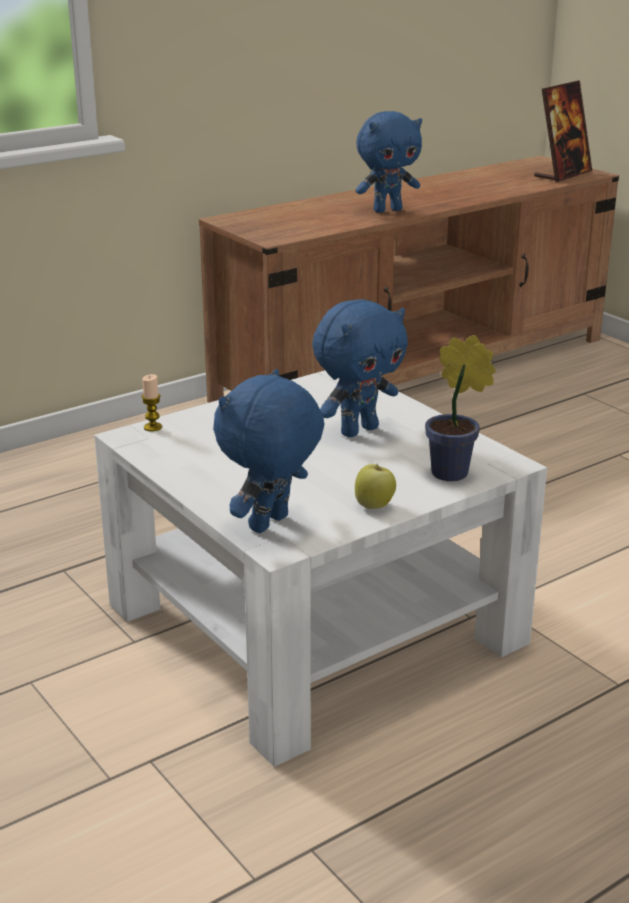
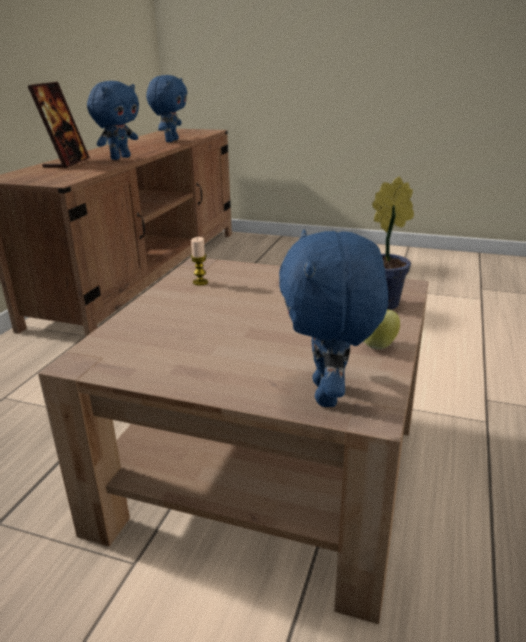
camera: 35 degrees left, 0 degrees up
white coffee table [94,370,547,767] -> brown coffee table [38,257,429,624]
candle [142,374,162,432] -> candle moved to [191,237,208,286]
blue plush toy [312,299,408,437] -> blue plush toy moved to [146,75,187,142]
picture frame [534,80,592,182] -> picture frame moved to [28,82,90,168]

